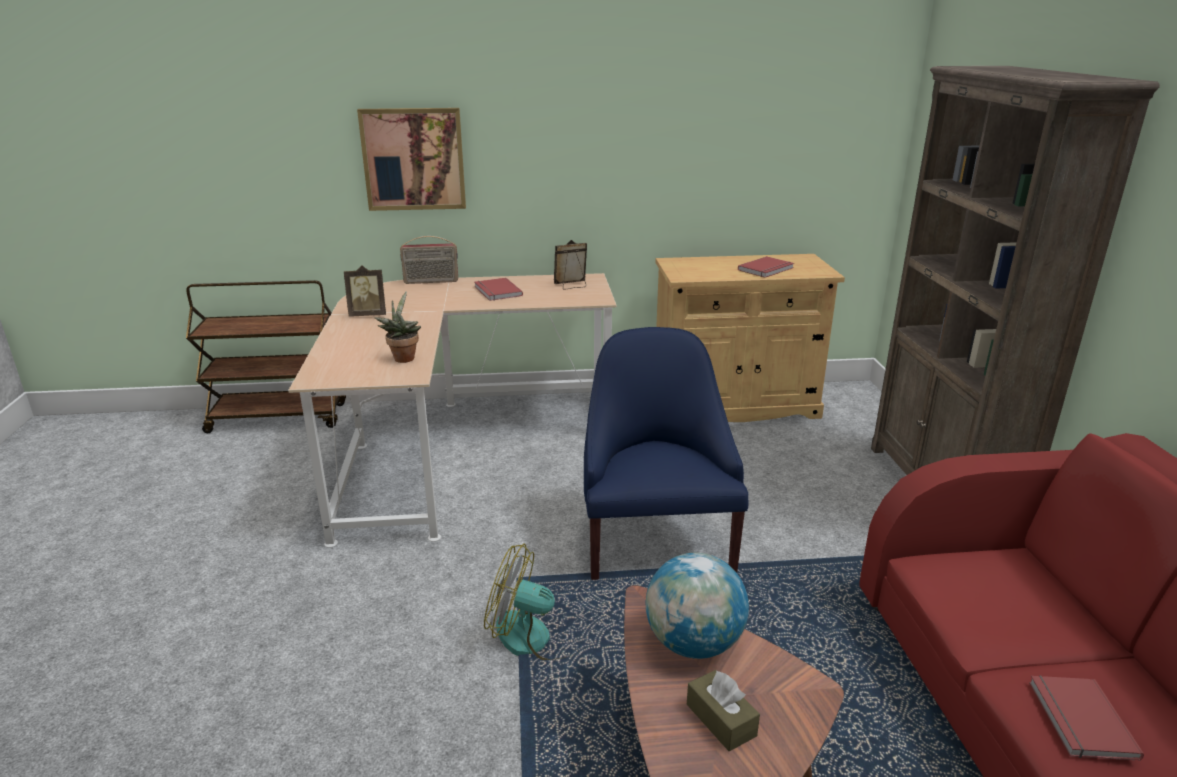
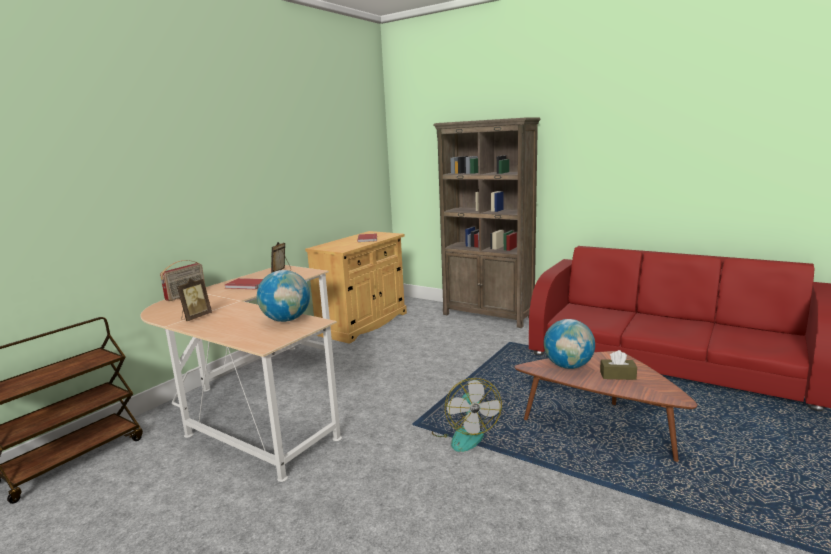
camera: 50 degrees left, 10 degrees down
picture [357,108,466,211] -> none
potted plant [375,291,421,363] -> globe [257,270,310,322]
fan [484,543,577,660] -> fan turned 60 degrees counterclockwise [432,378,502,452]
blue armchair [584,327,748,580] -> none
red book [1029,675,1144,761] -> none

